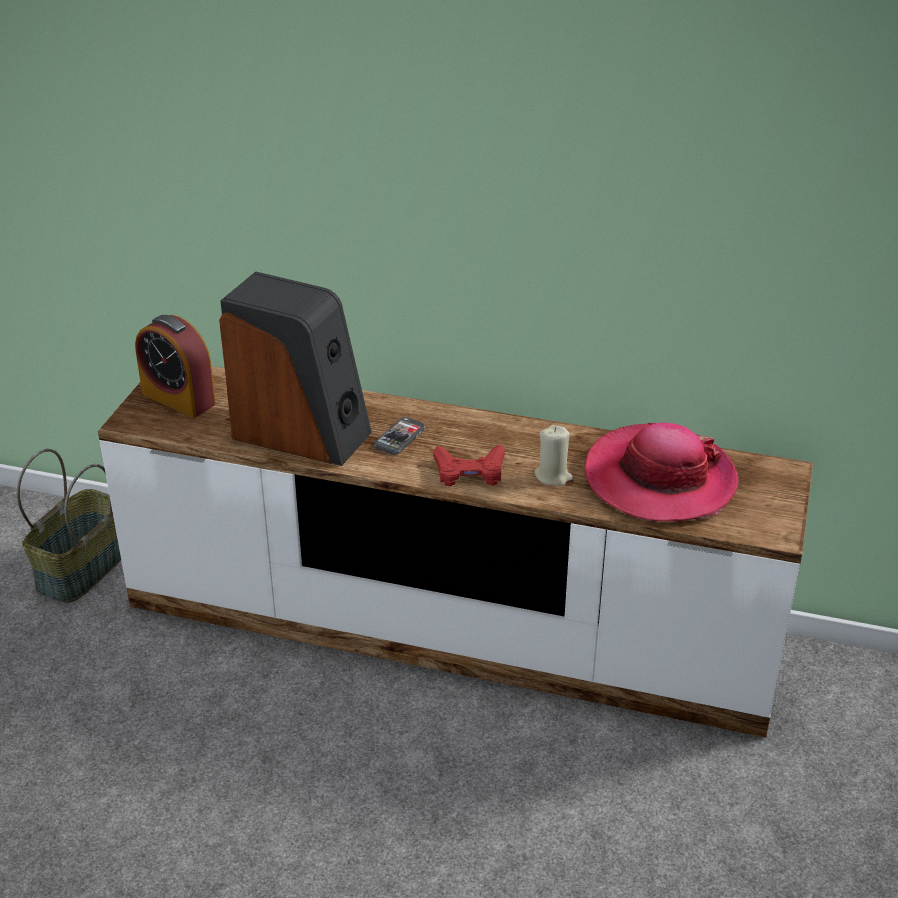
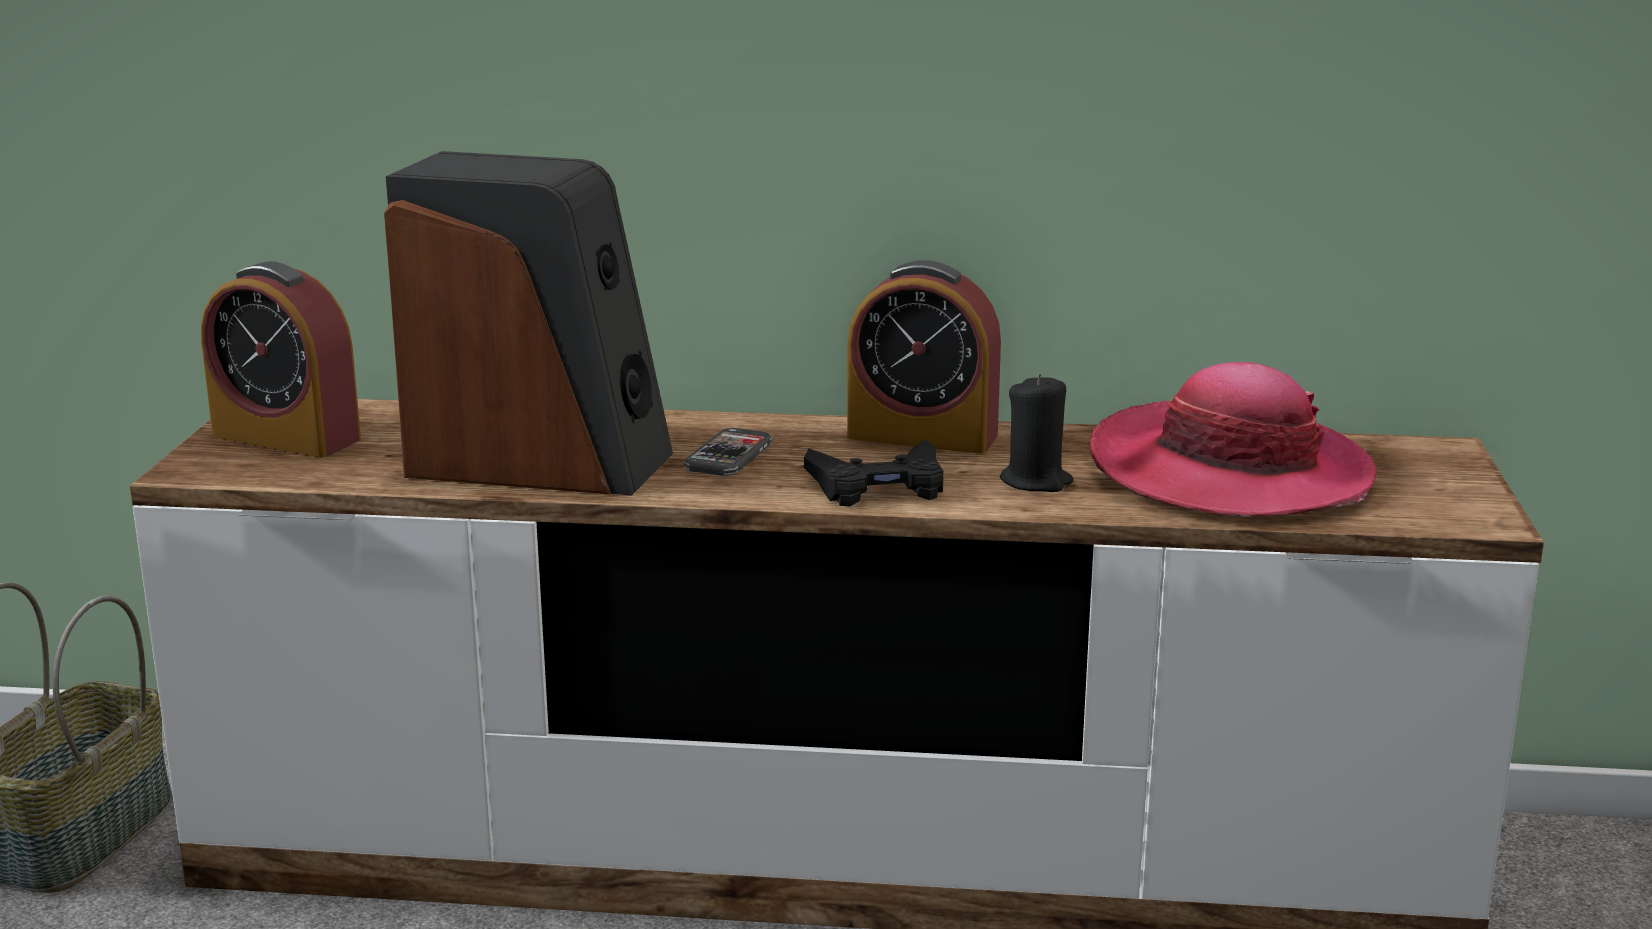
camera: 10 degrees left, 15 degrees down
red game controller [433,444,505,487] -> black game controller [804,440,943,507]
beige candle [534,425,573,486] -> black candle [1000,374,1074,492]
none -> alarm clock [847,260,1001,454]

